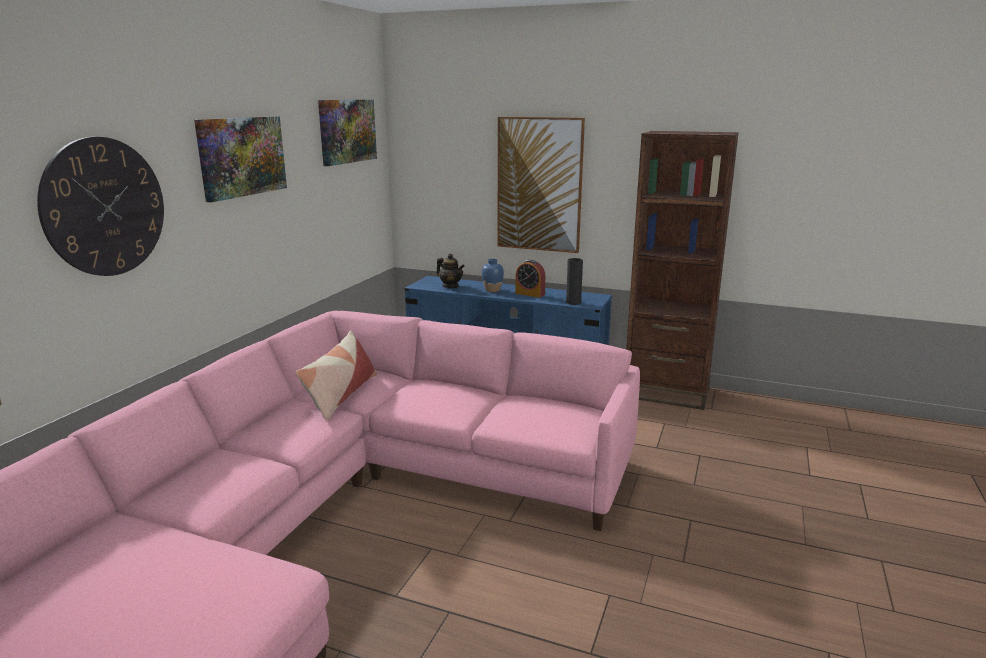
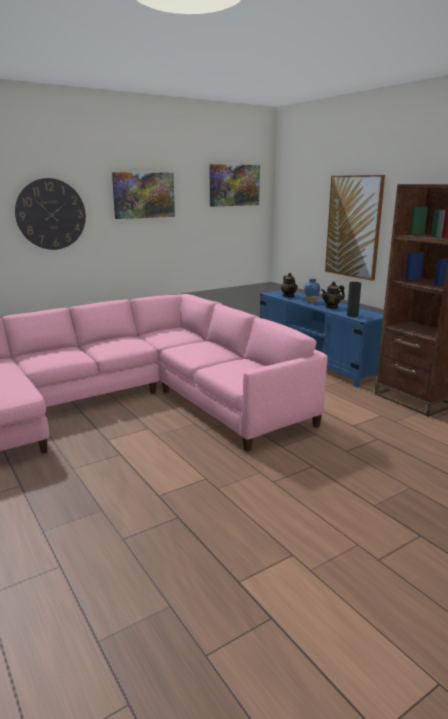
camera: 35 degrees right, 0 degrees up
pillow [295,331,377,420] -> none
alarm clock [515,260,545,298] -> teapot [321,281,345,309]

